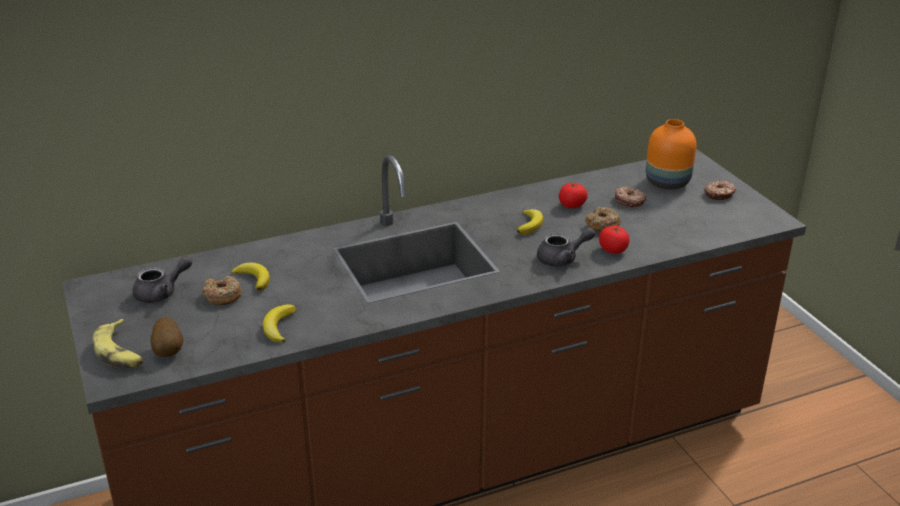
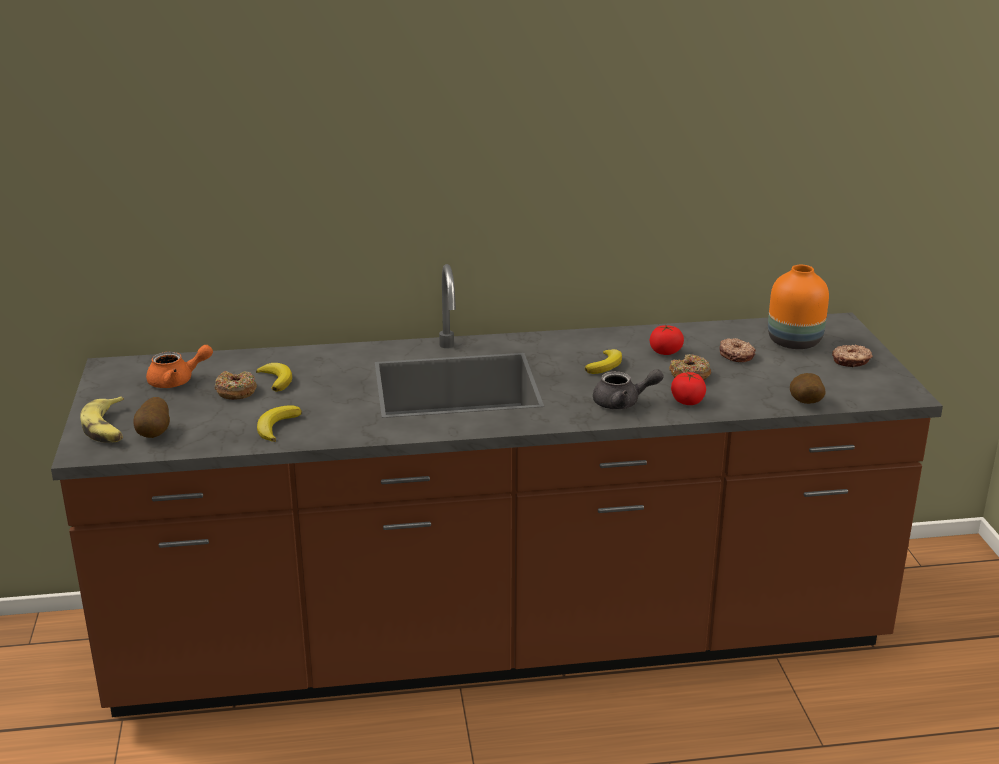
camera: 15 degrees right, 5 degrees down
grey teapot [133,256,192,303] -> orange teapot [146,345,213,388]
none -> potato [790,373,826,404]

